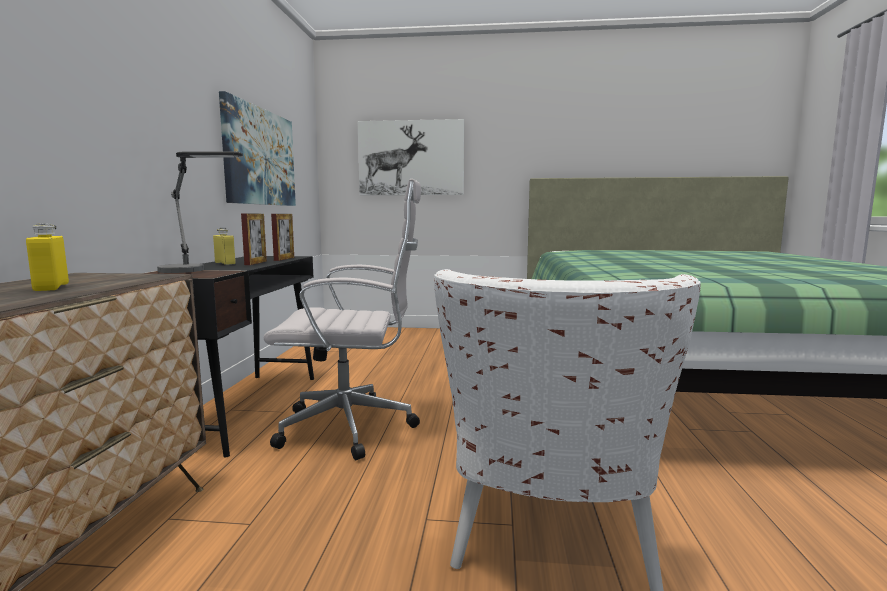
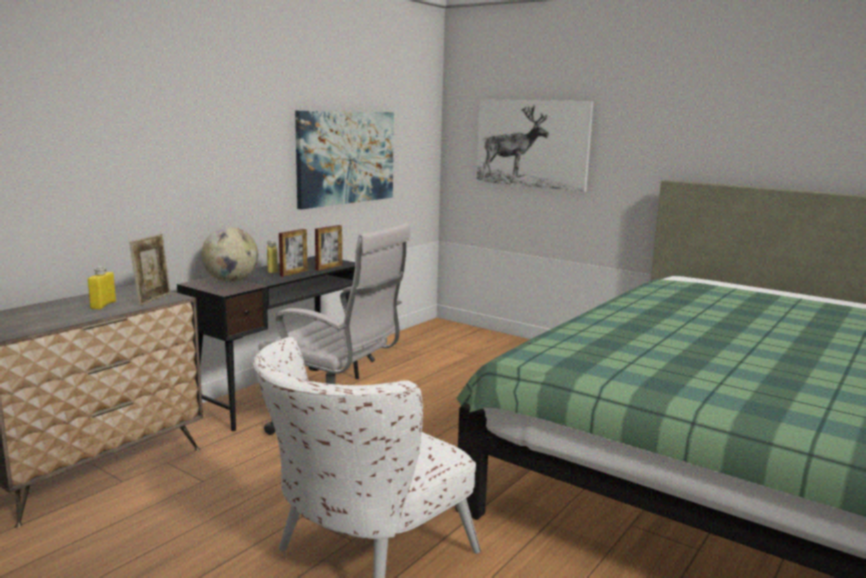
camera: 30 degrees right, 5 degrees up
table lamp [157,151,243,273] -> globe [201,227,258,282]
none -> picture frame [129,234,171,306]

